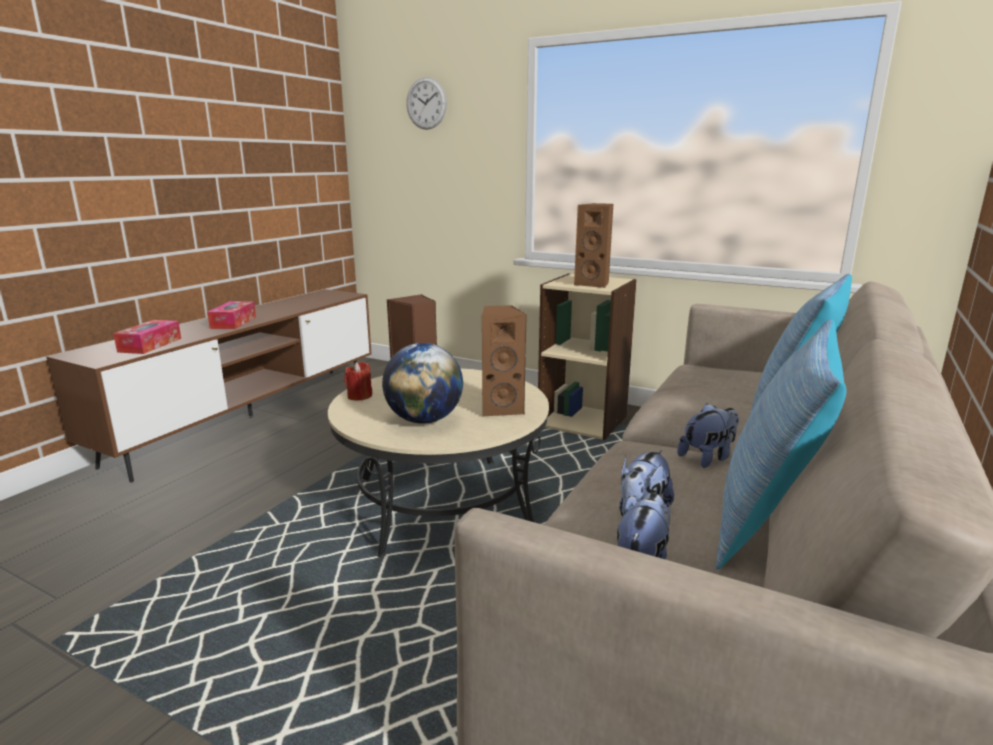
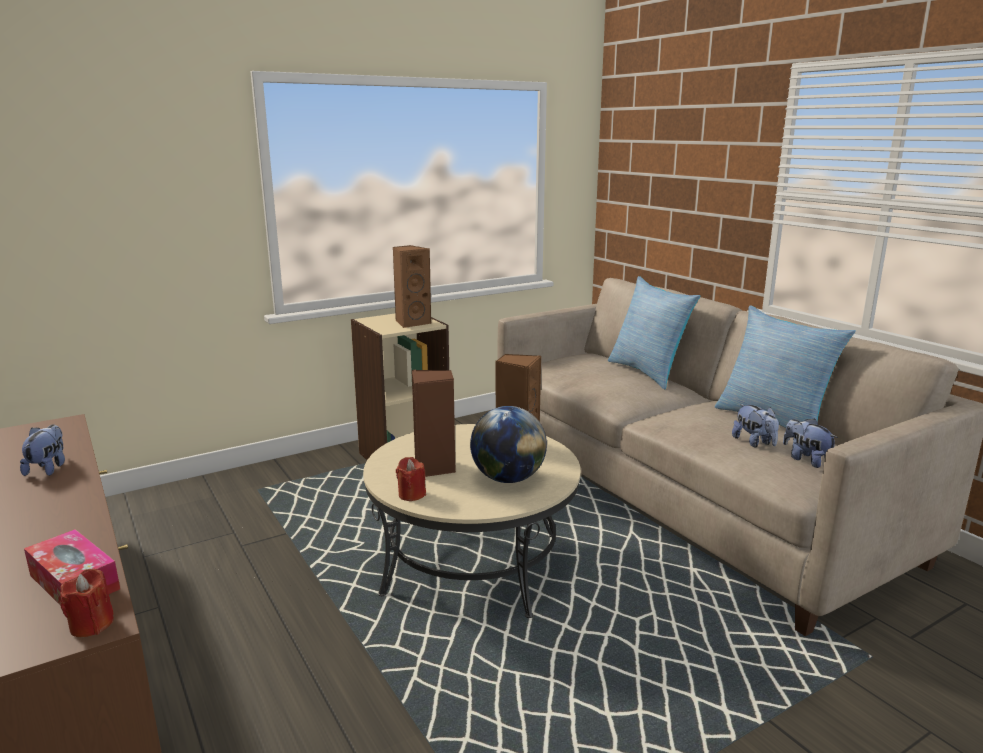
camera: 60 degrees left, 0 degrees up
tissue box [207,301,256,329] -> none
wall clock [406,77,447,130] -> none
plush toy [677,403,739,468] -> plush toy moved to [20,424,65,476]
none -> red candle [60,568,114,637]

